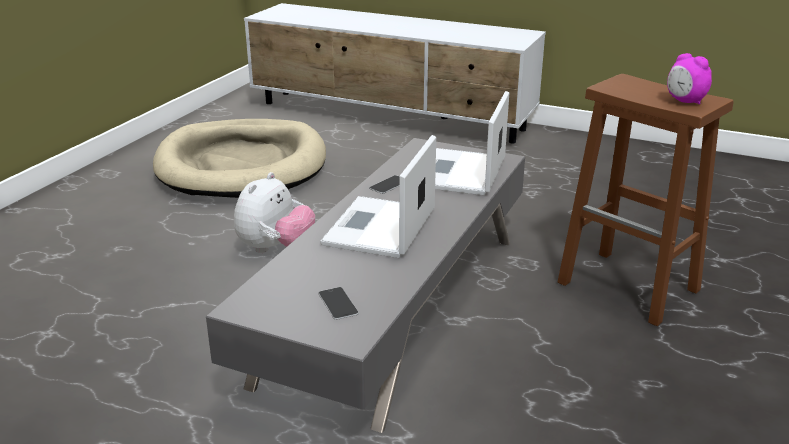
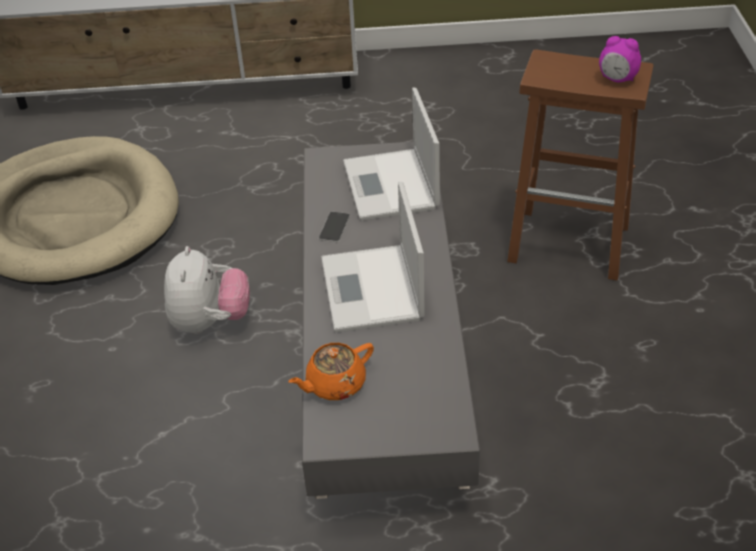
camera: 25 degrees left, 15 degrees up
phone [318,287,359,320] -> none
none -> orange teapot [288,343,374,400]

